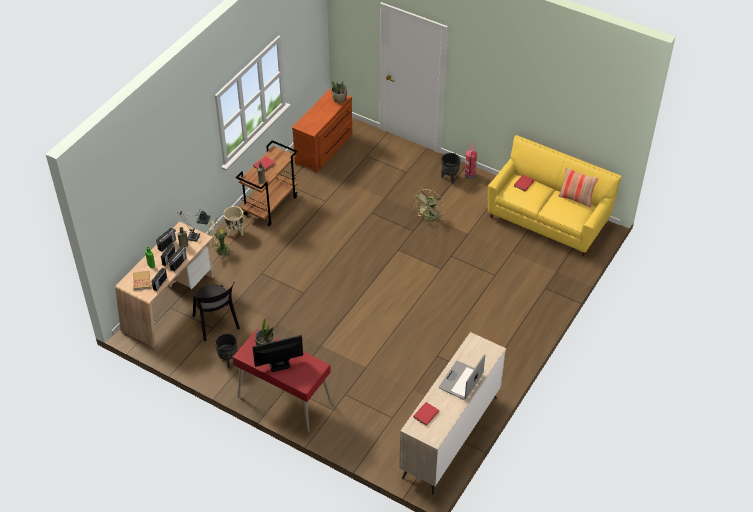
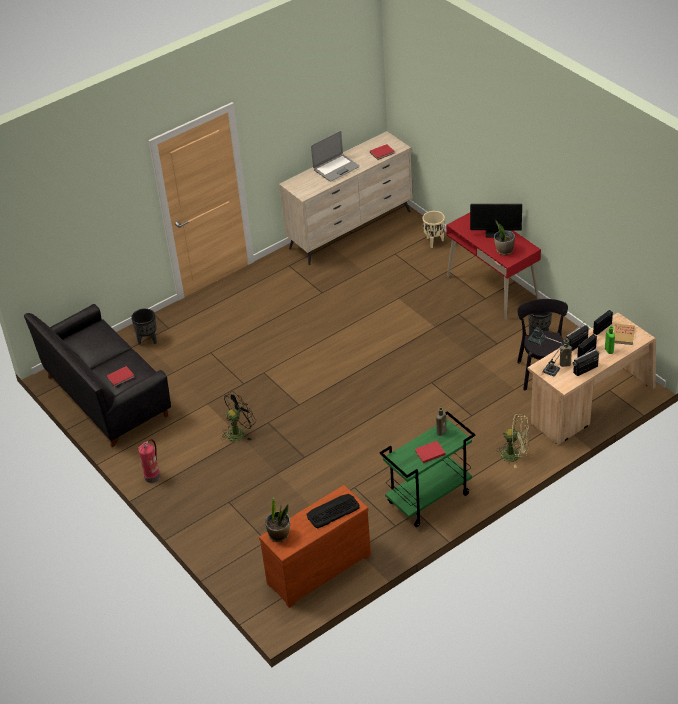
camera: 155 degrees left, 5 degrees down
beige planter [223,206,244,236] -> beige planter moved to [423,211,445,248]
brown cart [236,140,298,226] -> green cart [379,411,475,527]
green fan [415,189,444,222] -> black fan [221,391,256,442]
black planter [442,153,460,184] -> black planter moved to [131,308,157,345]
yellow sofa [487,135,621,257] -> black sofa [24,304,171,447]
pillow [558,168,598,207] -> none
none -> keyboard [306,494,360,528]

